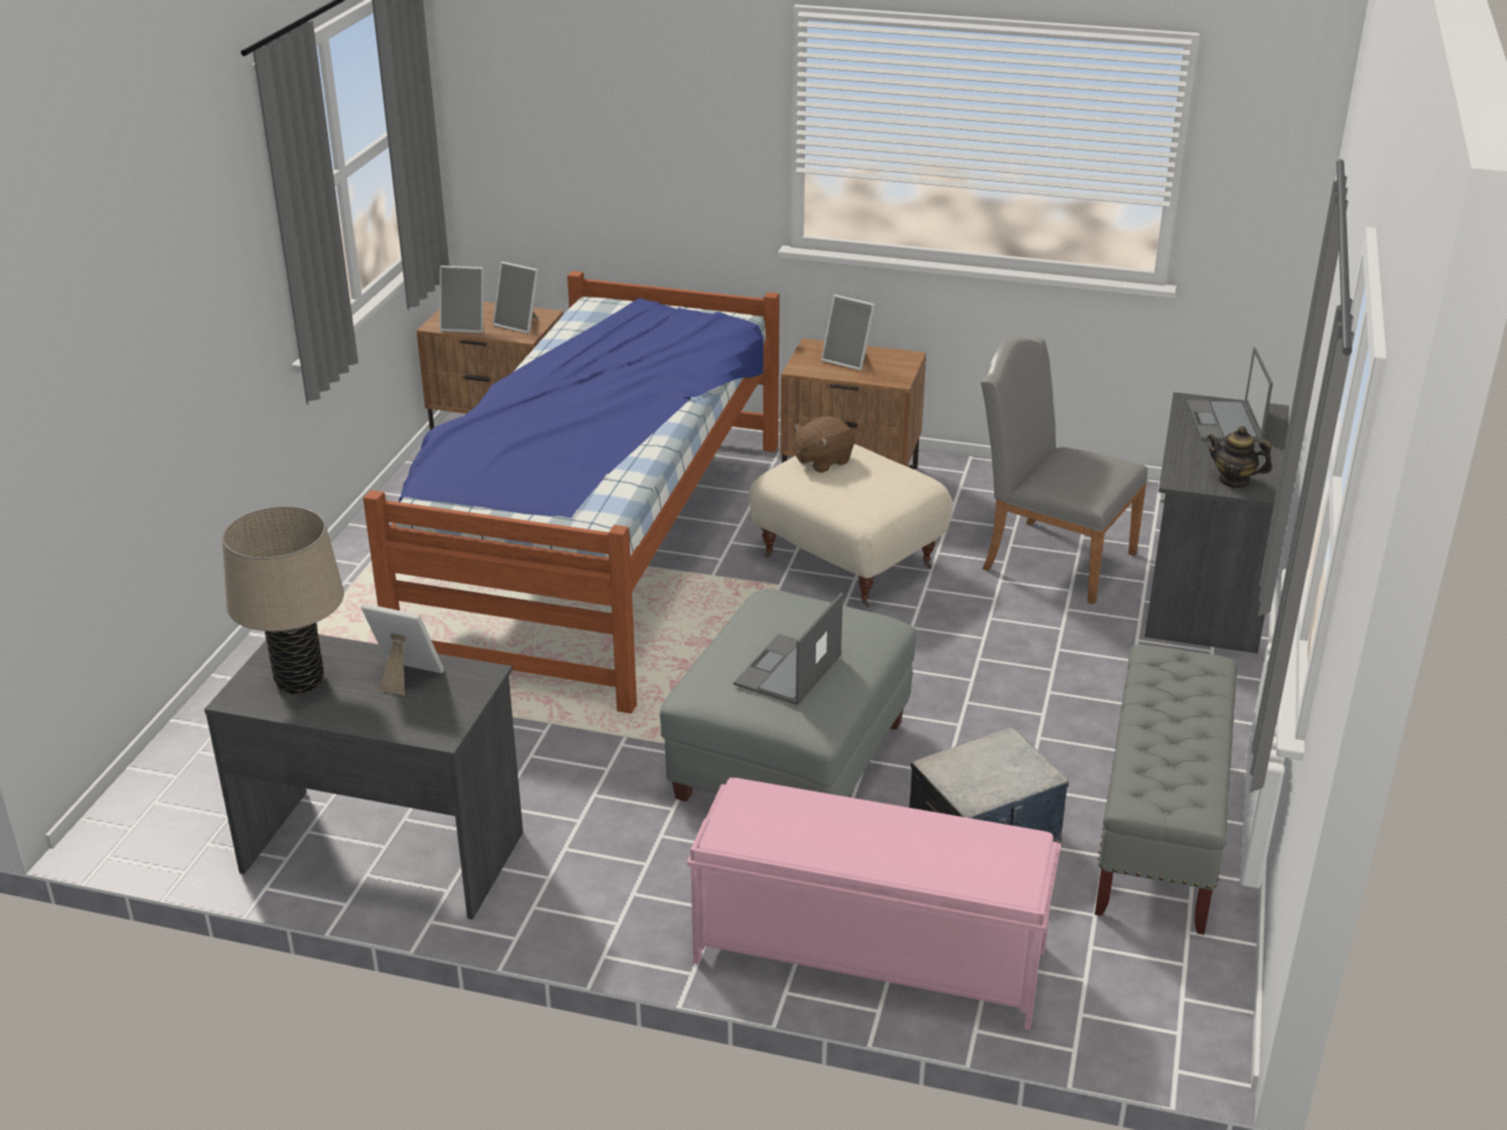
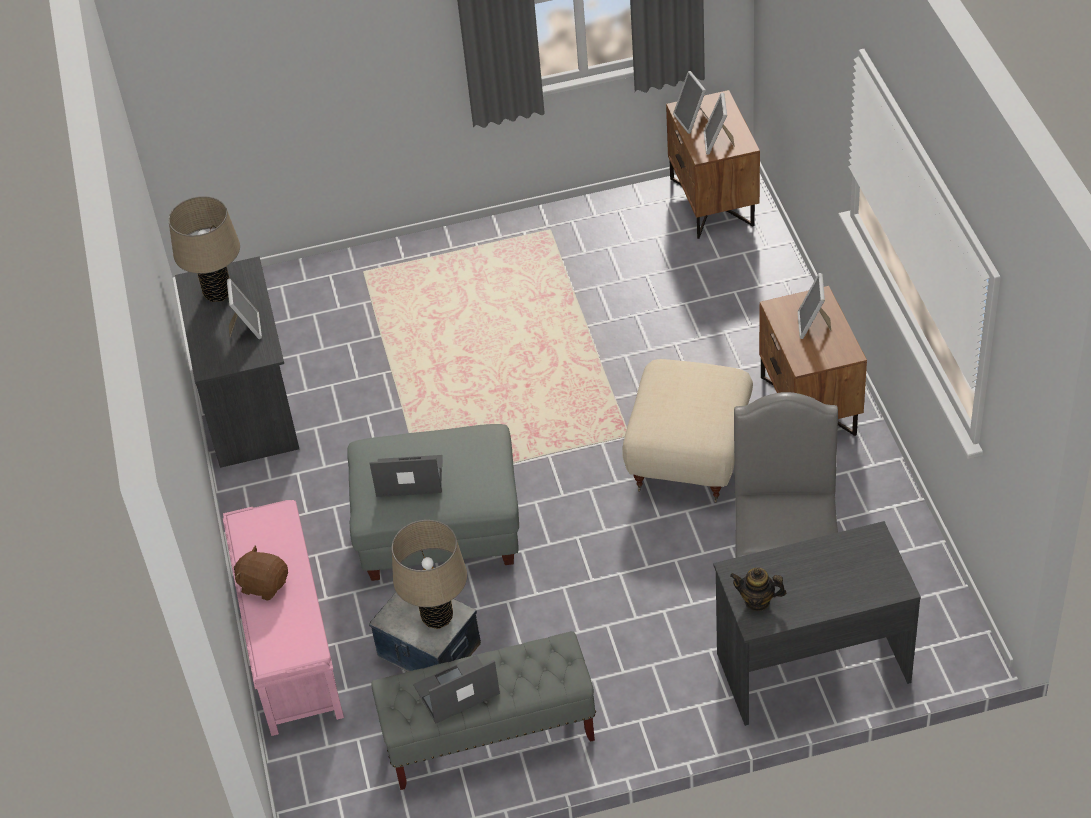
camera: 65 degrees right, 15 degrees up
bed [363,271,780,714] -> none
brown plush toy [794,416,855,473] -> brown plush toy moved to [234,545,288,601]
laptop [1187,347,1273,441] -> laptop moved to [413,655,500,723]
teapot [1207,426,1272,488] -> teapot turned 75 degrees counterclockwise [730,568,786,611]
none -> beige table lamp [392,520,467,629]

